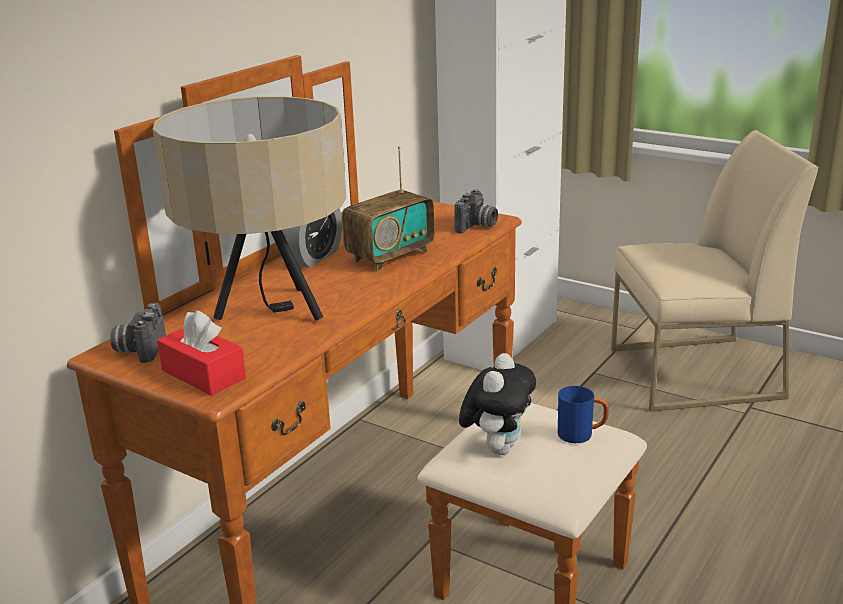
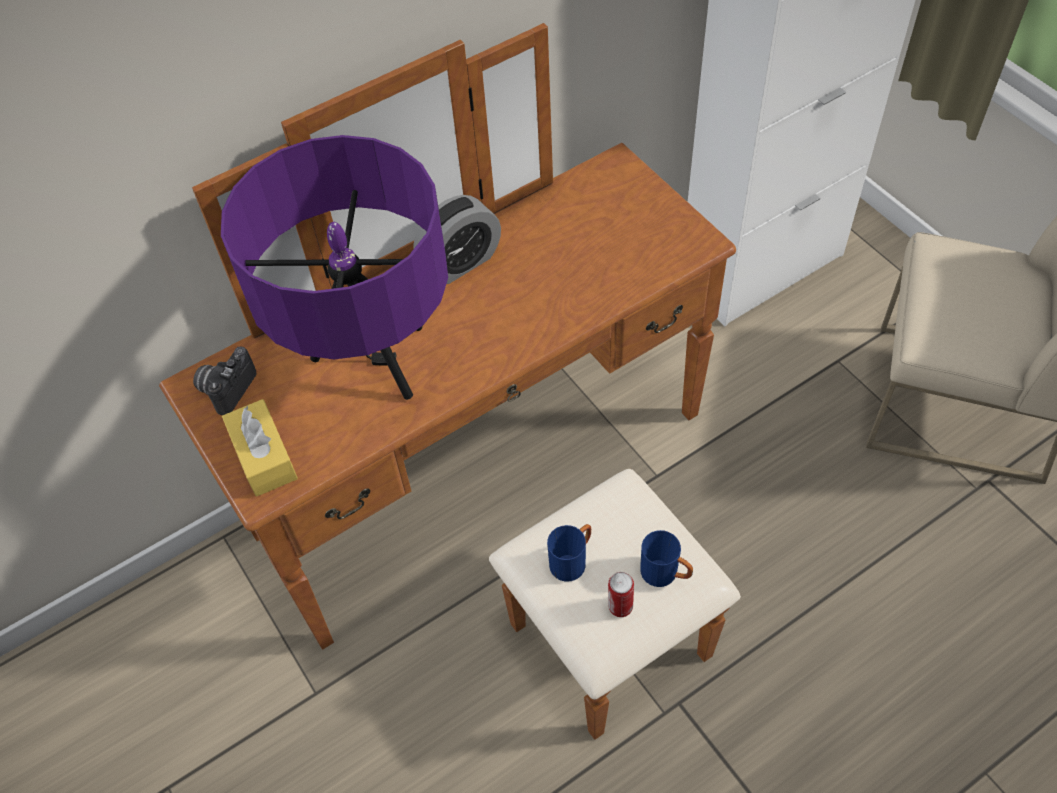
camera: 25 degrees right, 30 degrees up
beige table lamp [153,96,346,320] -> purple table lamp [221,135,448,400]
red tissue box [157,310,246,396] -> yellow tissue box [222,399,298,497]
radio [342,146,435,272] -> none
camera [454,189,498,233] -> none
plush toy [459,353,536,455] -> blue mug [547,524,591,582]
none -> can [608,572,634,617]

